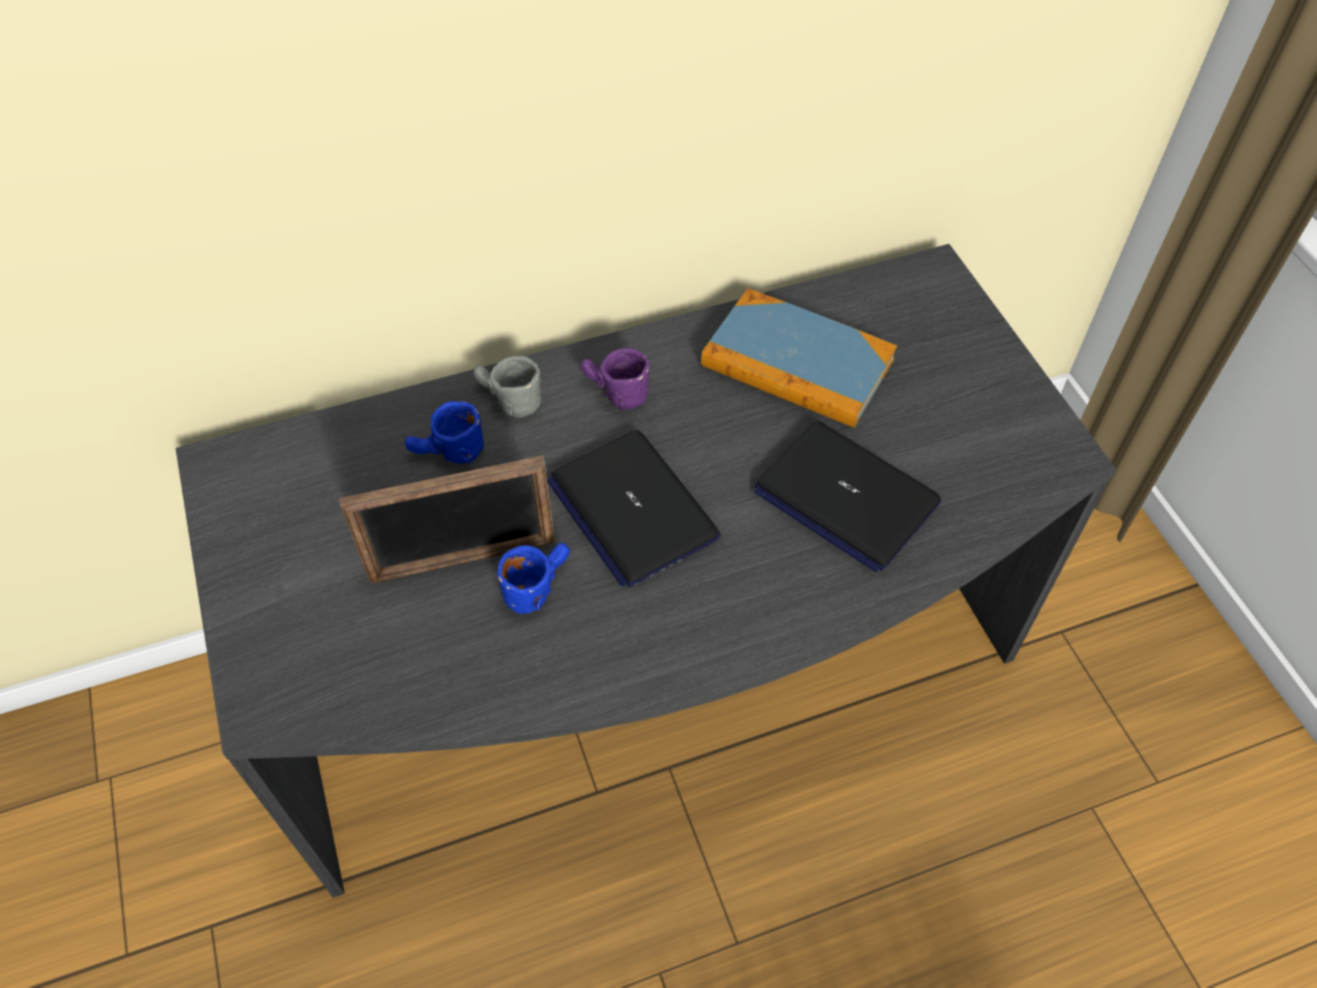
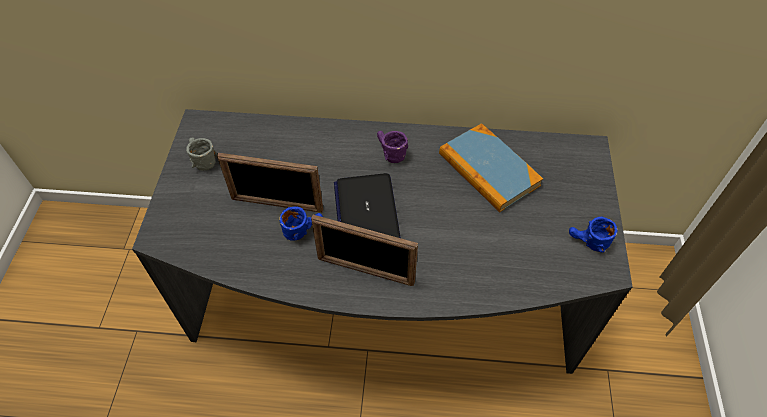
camera: 25 degrees right, 0 degrees up
blue mug [405,401,484,464] -> blue mug moved to [569,217,618,253]
grey mug [473,355,541,418] -> grey mug moved to [186,137,217,171]
laptop [754,421,941,572] -> none
none -> picture frame [311,215,418,286]

